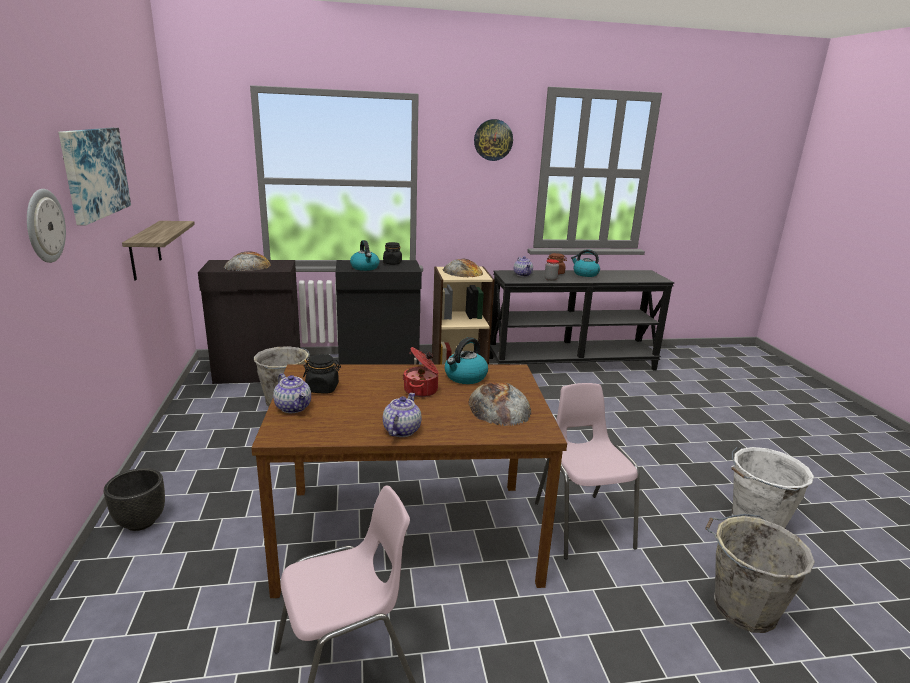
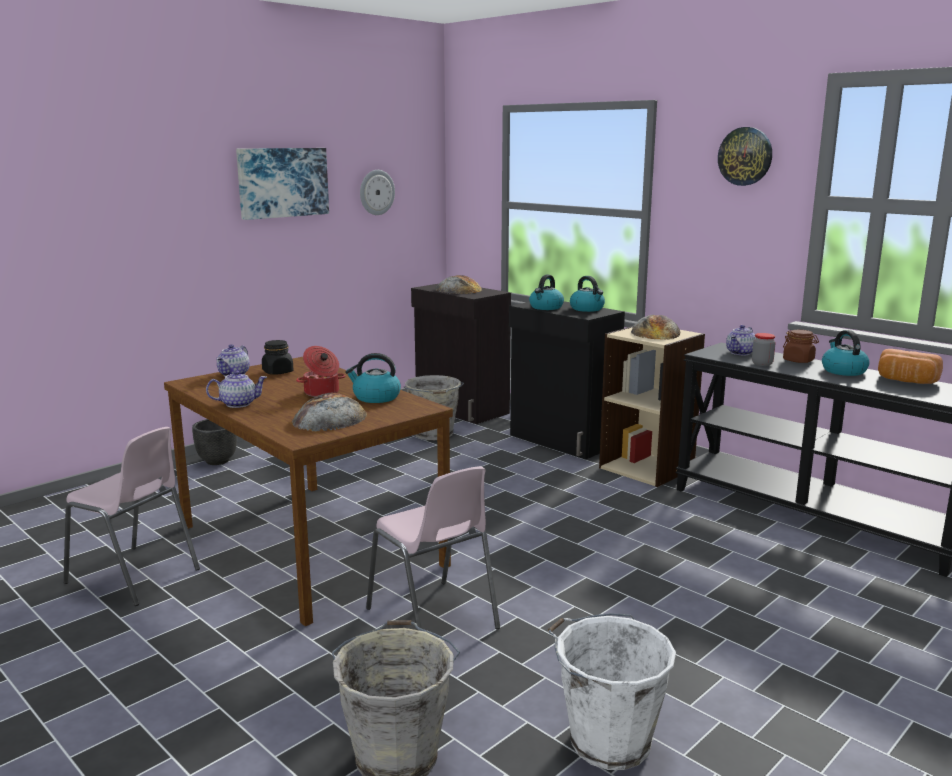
camera: 55 degrees right, 5 degrees down
wall clock [27,189,66,263] -> wall clock moved to [360,170,395,215]
shelf [122,221,195,280] -> none
black jar [383,242,402,265] -> kettle [570,276,605,312]
pink chair [535,383,640,559] -> pink chair turned 105 degrees clockwise [366,466,500,631]
none -> bread [878,349,943,384]

